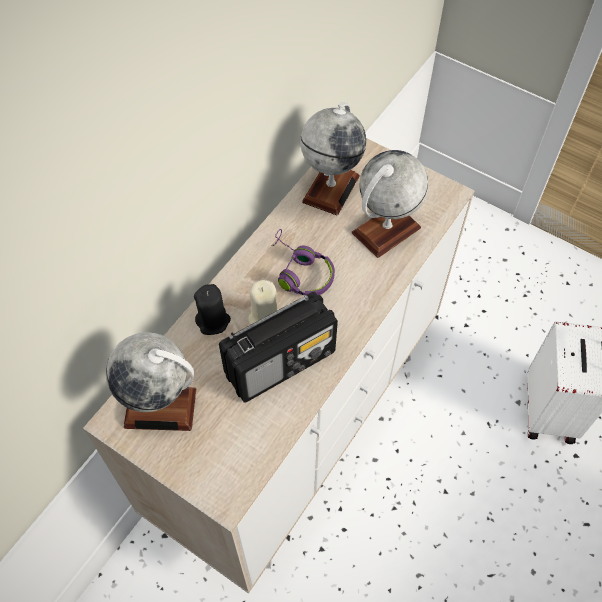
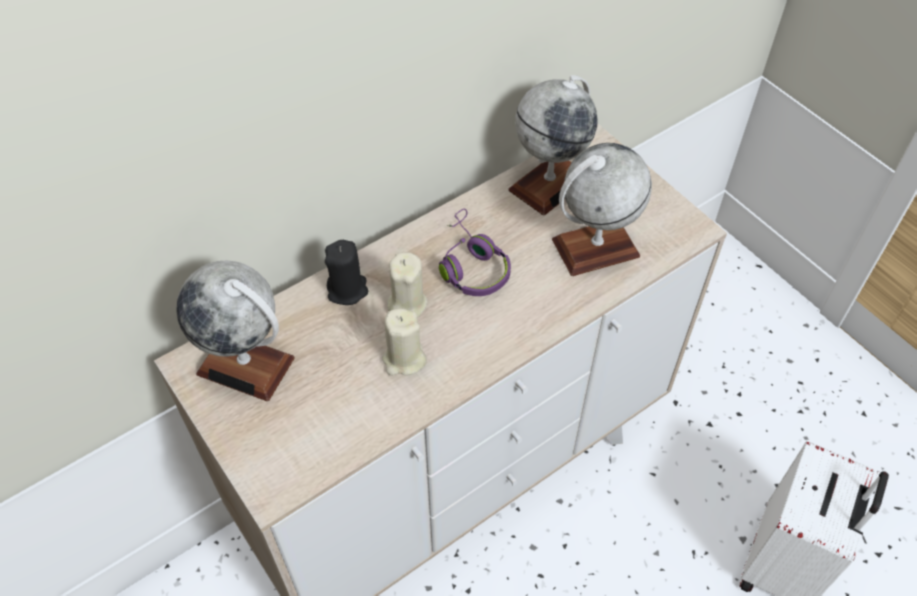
camera: 20 degrees right, 5 degrees down
radio [219,292,338,403] -> beige candle [382,308,427,376]

